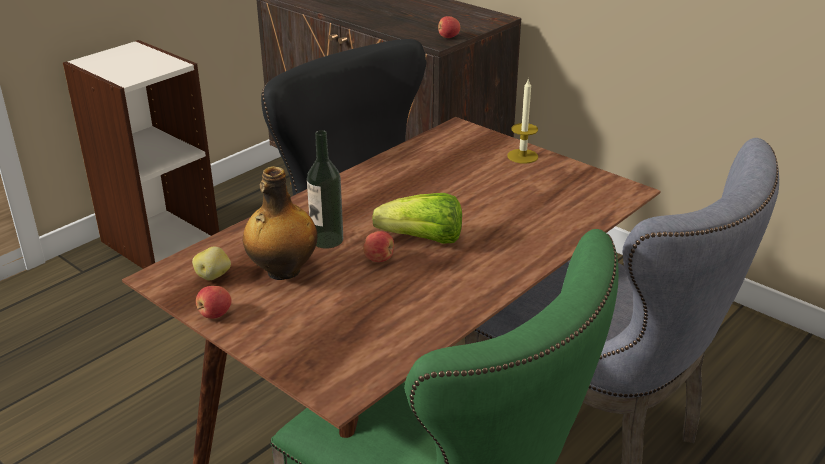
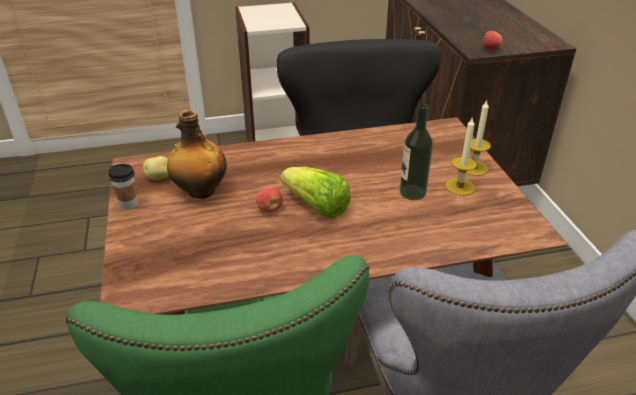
camera: 35 degrees right, 5 degrees up
apple [196,286,232,319] -> cup [108,164,138,210]
bottle [307,130,343,249] -> bottle moved to [400,104,433,200]
none -> candle [445,117,477,196]

